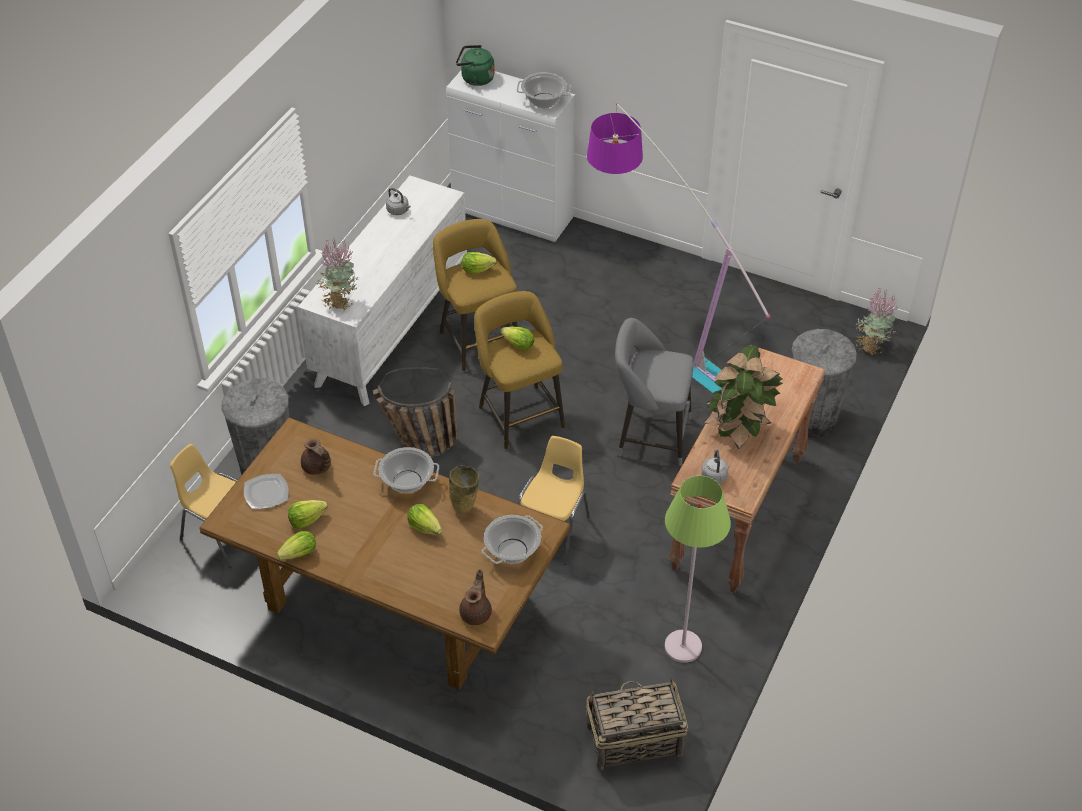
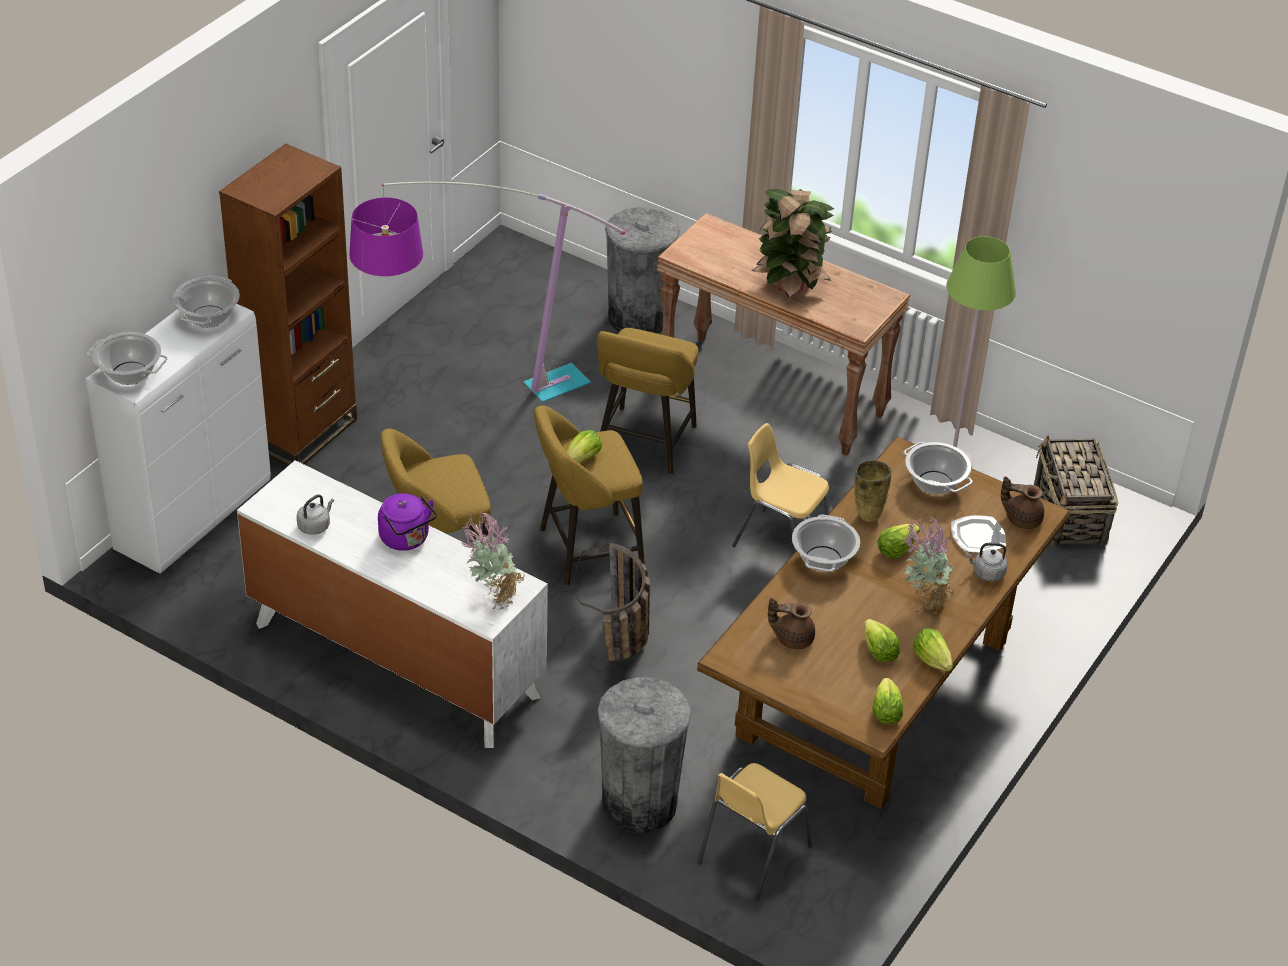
camera: 85 degrees left, 5 degrees down
plate [244,474,289,509] -> plate moved to [951,515,1006,553]
brown teapot [301,438,331,475] -> brown teapot turned 135 degrees counterclockwise [768,598,815,650]
green kettle [456,45,494,86] -> cooking pot [87,332,167,385]
lettuce [462,252,497,274] -> lettuce moved to [872,678,903,724]
grey stool [615,318,694,466] -> yellow stool [597,328,698,475]
grey kettle [701,449,729,483] -> grey kettle moved to [966,543,1008,582]
potted plant [856,289,899,355] -> potted plant moved to [903,515,954,616]
none -> brown bookcase [219,143,357,466]
none -> purple kettle [378,493,437,551]

